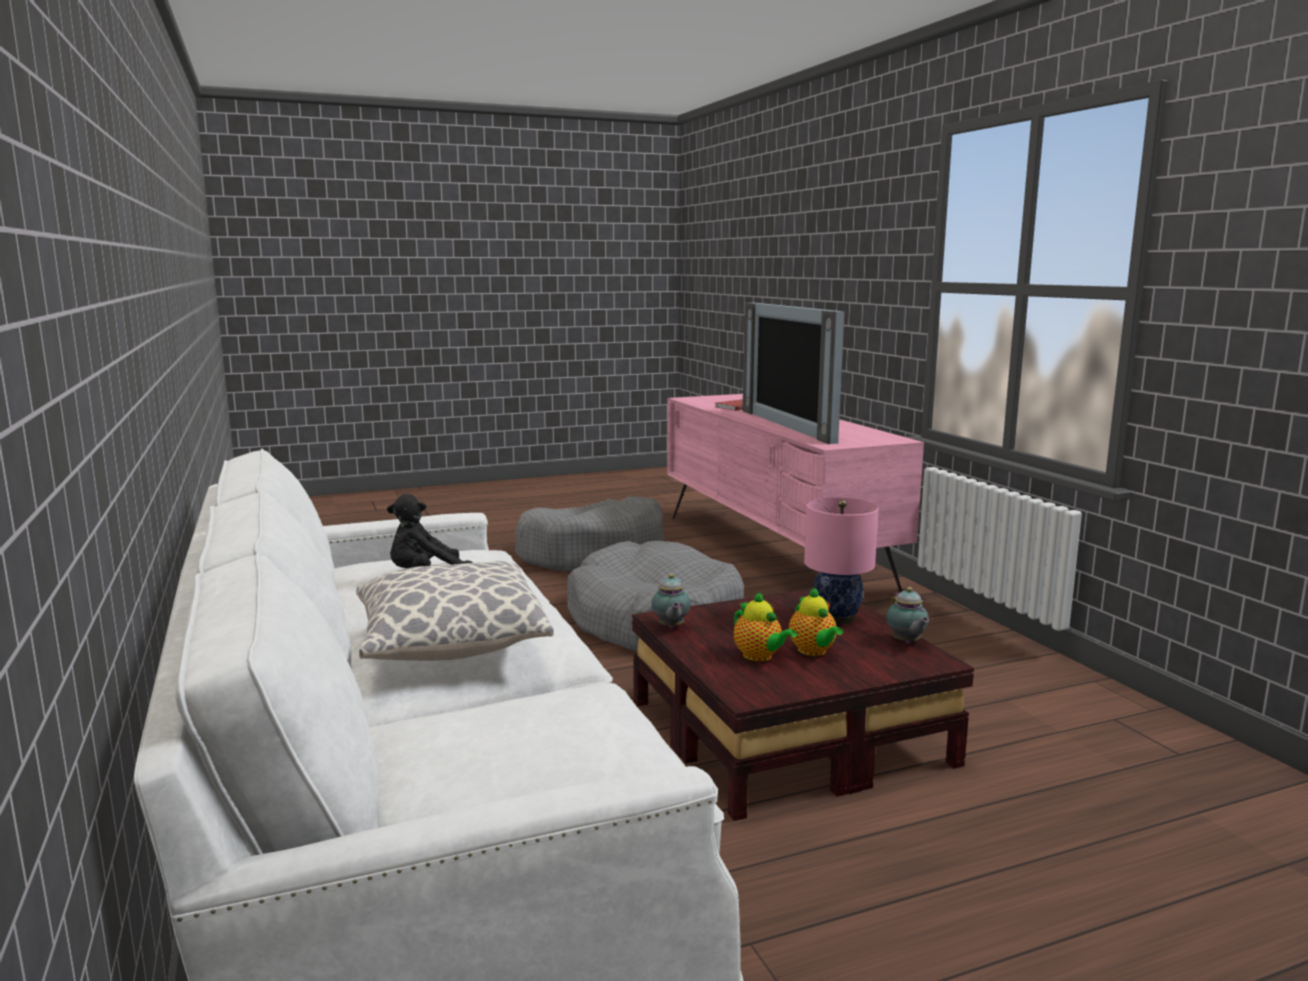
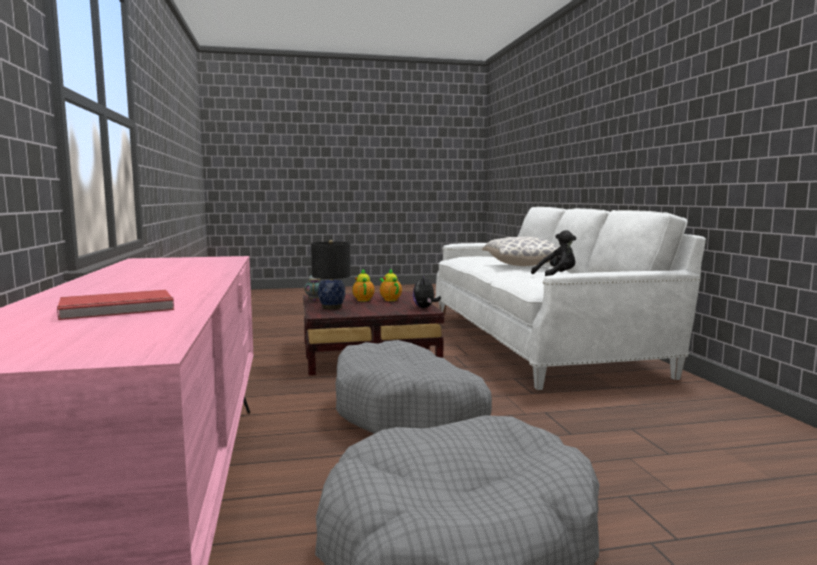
camera: 170 degrees left, 5 degrees down
teapot [651,574,691,628] -> plush toy [413,275,441,308]
television [743,303,844,444] -> none
pink table lamp [804,497,878,625] -> black table lamp [311,240,351,309]

